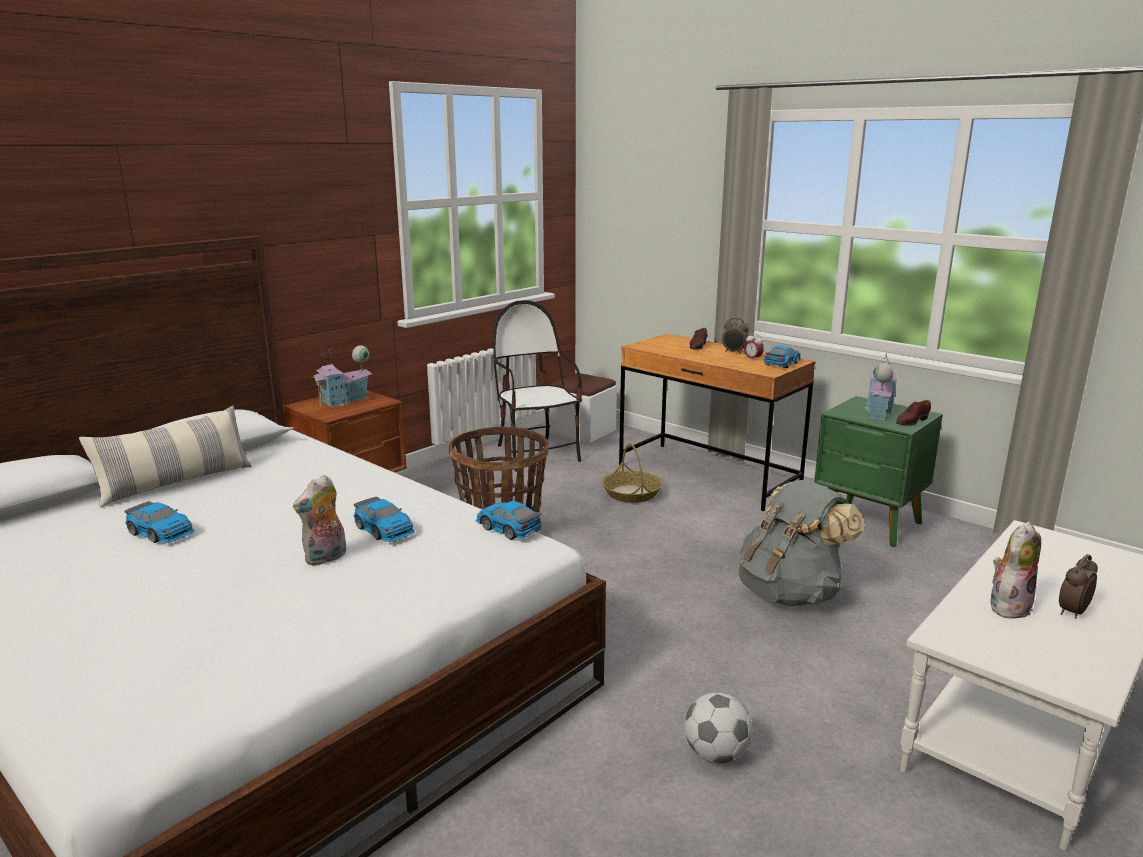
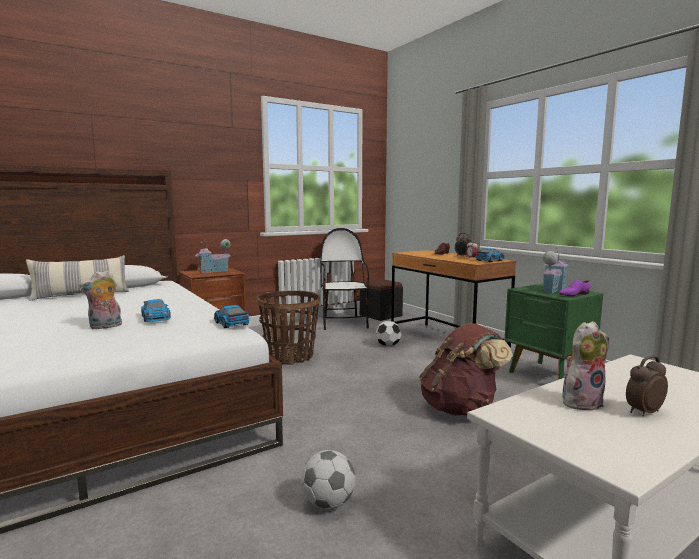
camera: 15 degrees right, 10 degrees down
toy car [124,501,195,543] -> none
white ottoman [549,373,617,444] -> black ottoman [360,279,403,321]
basket [602,444,662,503] -> football [376,321,402,346]
grey backpack [738,479,865,606] -> brown backpack [419,323,513,415]
brown shoe [896,400,931,426] -> purple shoe [559,280,591,296]

